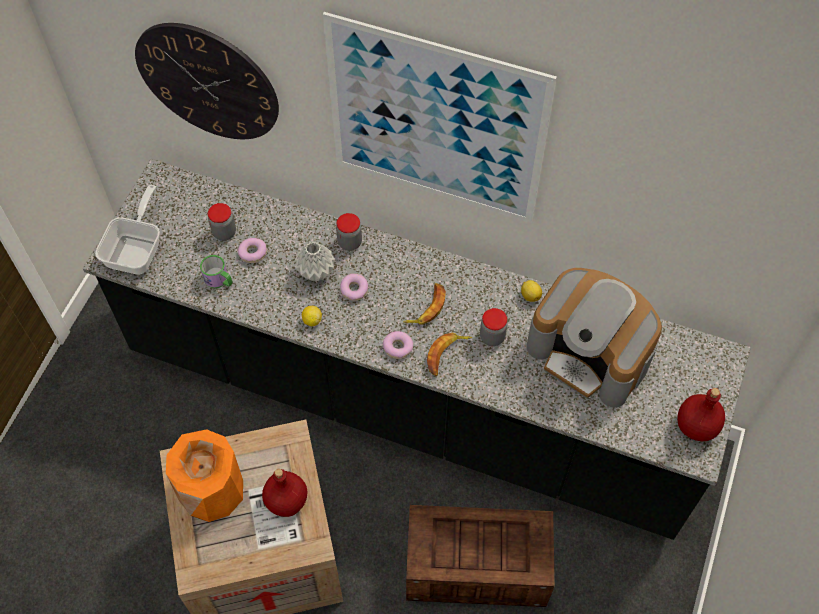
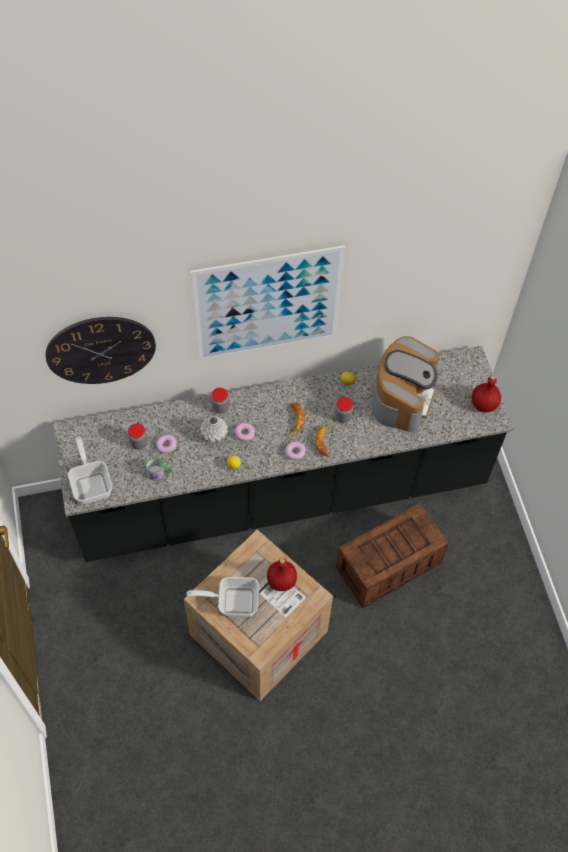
camera: 35 degrees left, 0 degrees up
orange vase [166,429,243,522] -> frying pan [187,577,259,617]
coffee machine [527,268,662,408] -> coffee machine turned 75 degrees counterclockwise [372,336,439,433]

